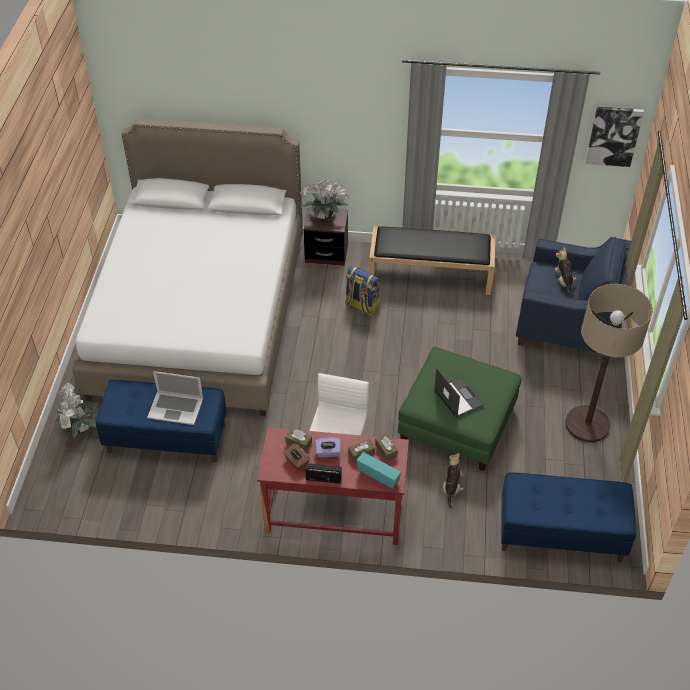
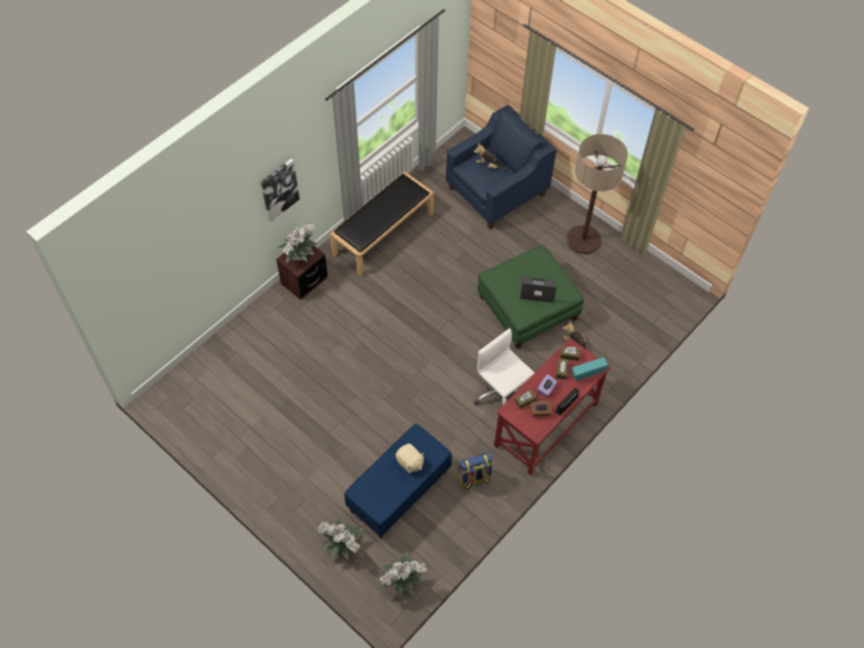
camera: 55 degrees left, 10 degrees up
white bed [72,118,303,416] -> none
laptop [147,371,203,425] -> beige plush toy [395,444,424,473]
backpack [345,265,380,316] -> backpack moved to [457,452,493,491]
blue bench [501,472,636,562] -> none
picture [585,107,644,167] -> picture moved to [261,159,300,222]
none -> potted plant [379,551,428,598]

